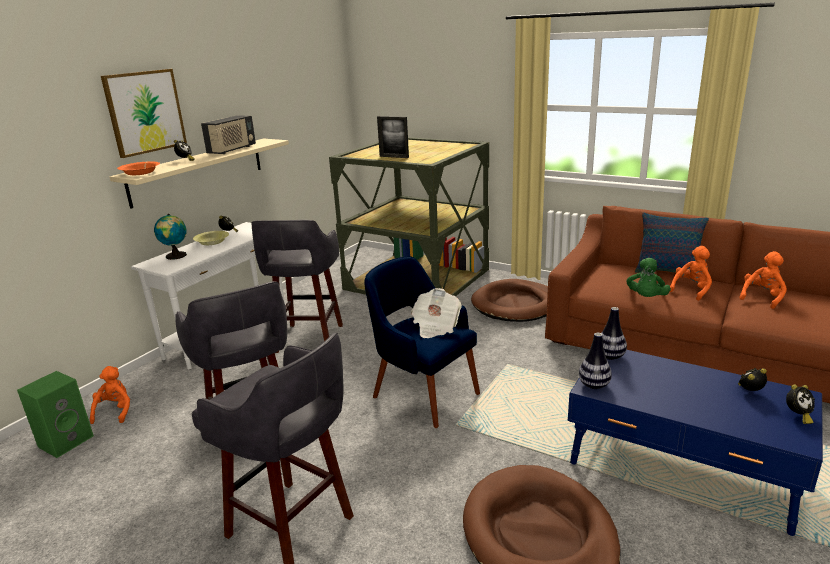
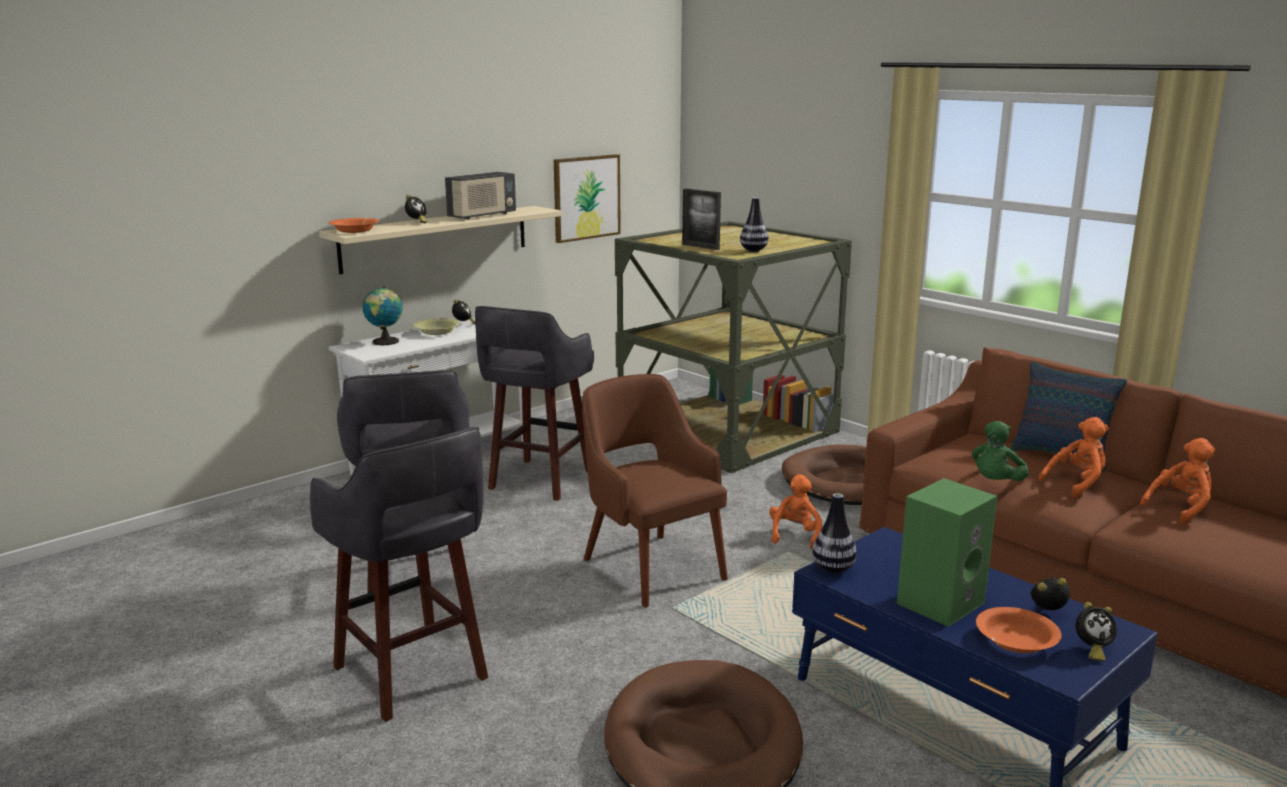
camera: 15 degrees right, 5 degrees down
green speaker [17,371,94,458] -> green speaker moved to [897,478,997,627]
orange plush toy [90,366,130,424] -> orange plush toy moved to [769,474,822,549]
picture [101,69,187,158] -> picture moved to [554,154,621,243]
blue armchair [365,256,480,428] -> brown armchair [582,374,728,607]
newspaper [411,288,462,338] -> none
vase [601,307,627,360] -> vase moved to [740,197,768,252]
none -> orange bowl [976,607,1062,653]

